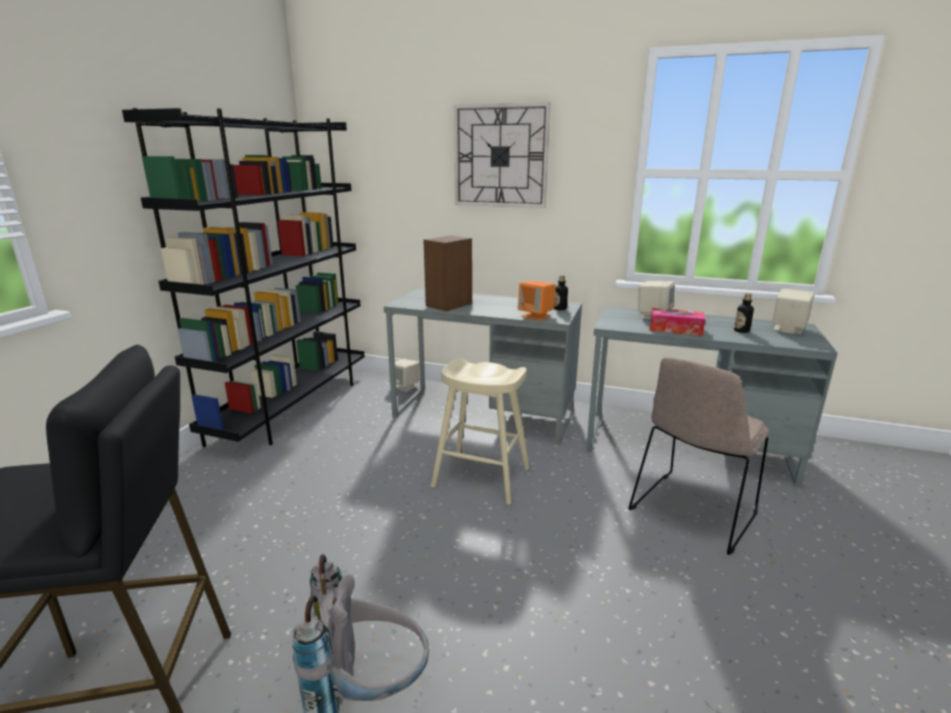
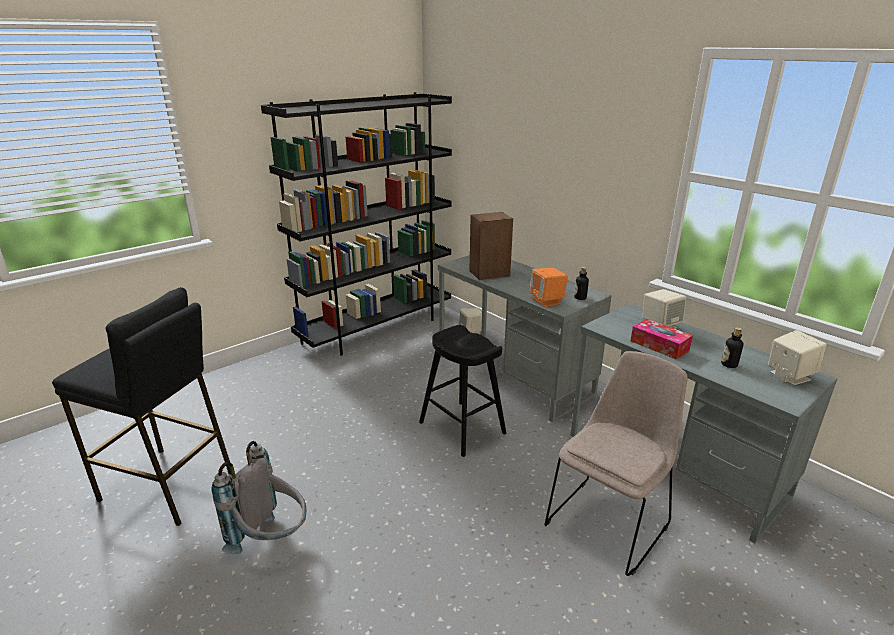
camera: 30 degrees right, 5 degrees up
beige stool [431,358,530,505] -> black stool [419,325,506,457]
wall clock [454,102,550,208] -> none
beige chair [629,357,769,555] -> beige chair turned 150 degrees clockwise [545,351,687,576]

